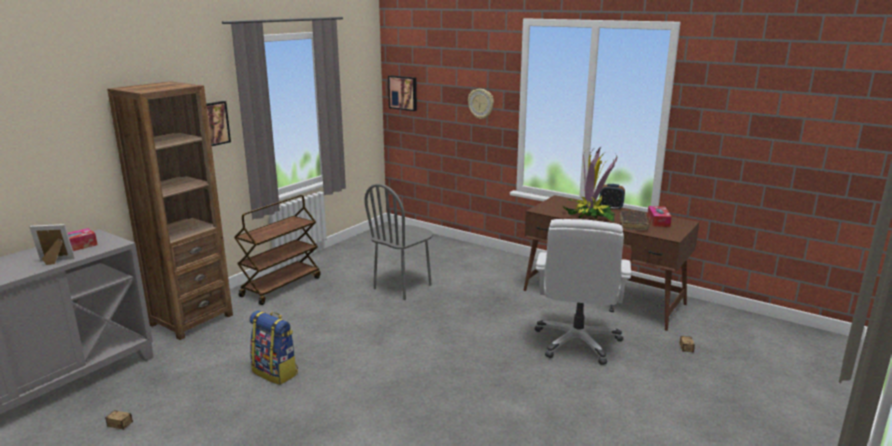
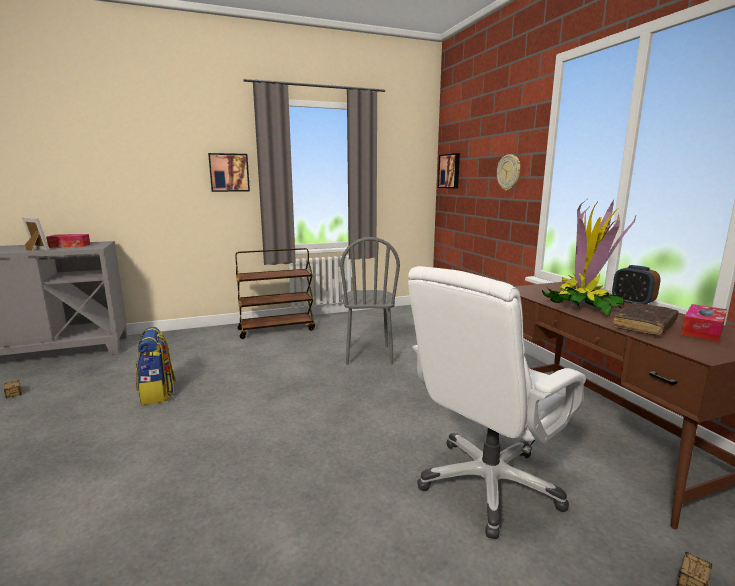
camera: 35 degrees right, 5 degrees down
brown bookcase [107,81,233,340] -> none
grey chair [364,183,433,300] -> grey chair turned 75 degrees counterclockwise [340,237,400,365]

